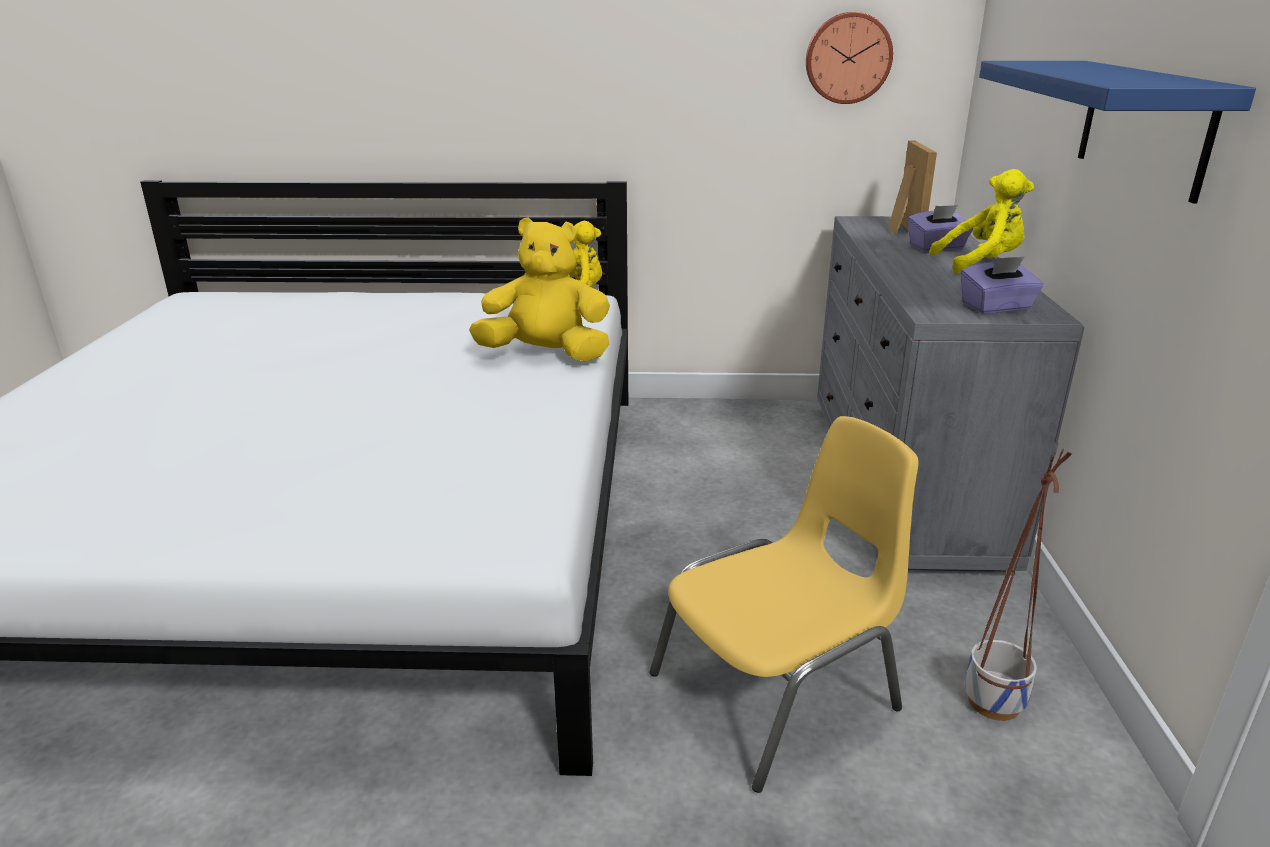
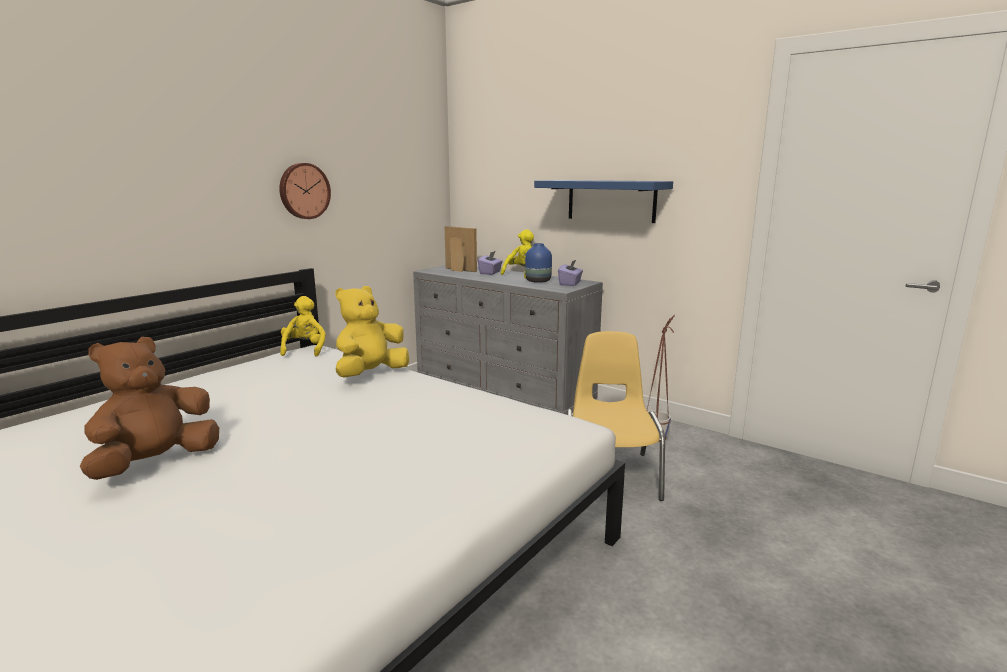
camera: 55 degrees left, 10 degrees down
wall clock [806,12,893,104] -> wall clock moved to [279,163,331,219]
none -> brown plush toy [80,337,219,480]
none -> blue vase [525,243,552,283]

